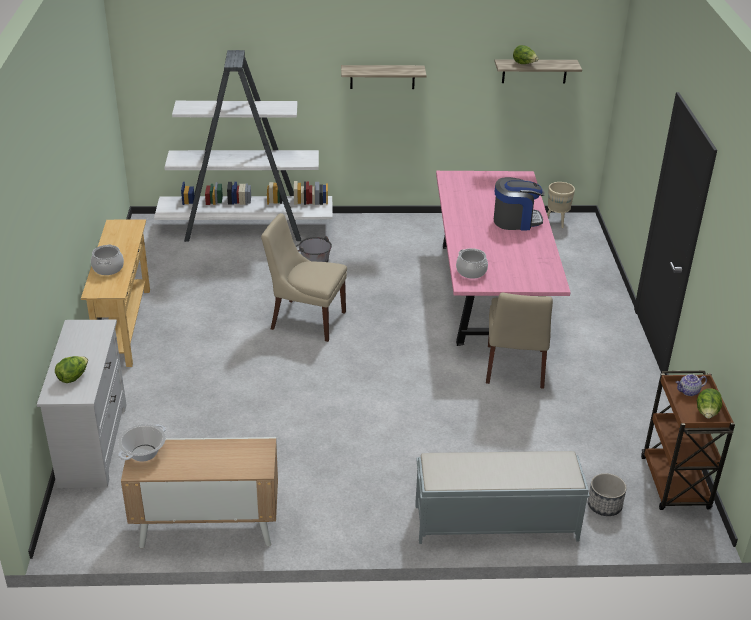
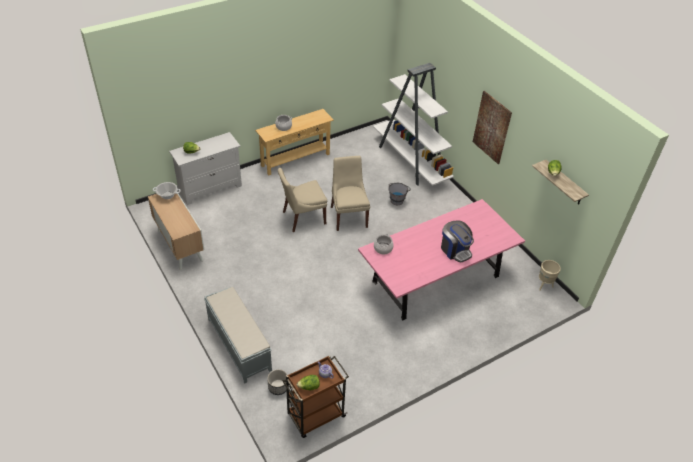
camera: 60 degrees right, 10 degrees up
shelf [341,65,427,89] -> picture [473,91,512,164]
beige chair [486,293,553,389] -> beige chair moved to [278,168,327,232]

